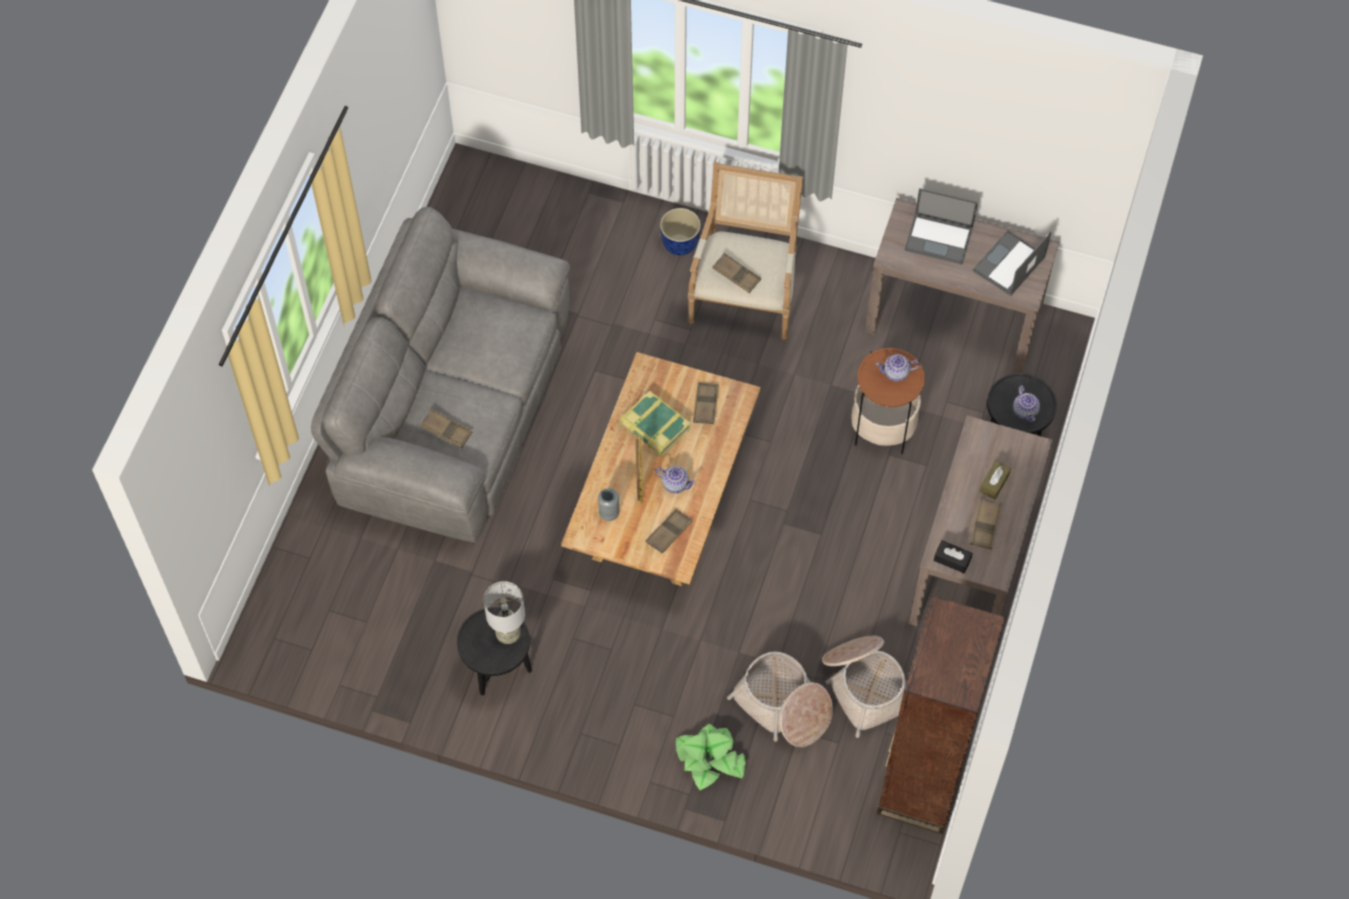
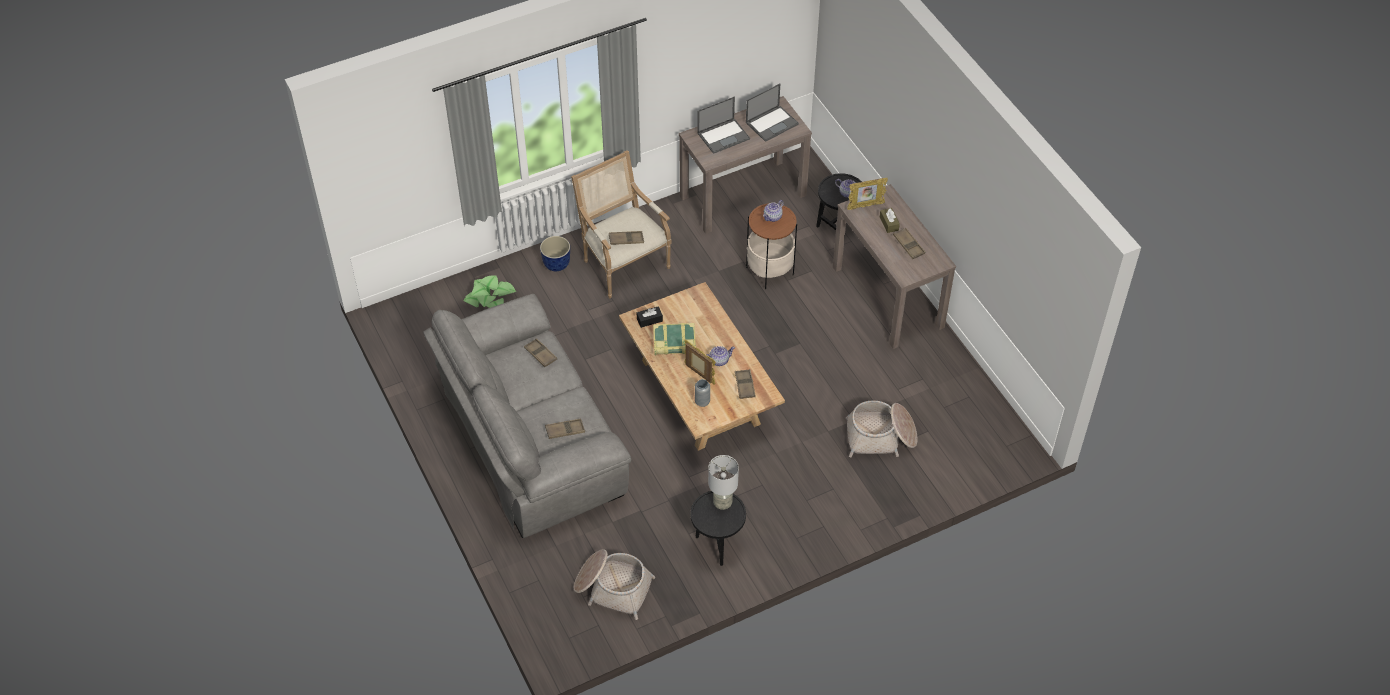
camera: 45 degrees left, 10 degrees down
potted plant [676,723,746,790] -> potted plant moved to [463,275,516,308]
brown tray [693,382,719,424] -> brown tray moved to [524,338,557,367]
basket [822,636,906,738] -> basket moved to [574,549,655,620]
brown bookcase [877,596,1006,834] -> none
black tissue box [934,540,973,573] -> black tissue box moved to [637,306,663,328]
laptop [972,231,1051,296] -> laptop turned 120 degrees counterclockwise [746,84,799,142]
none -> picture frame [847,178,888,210]

